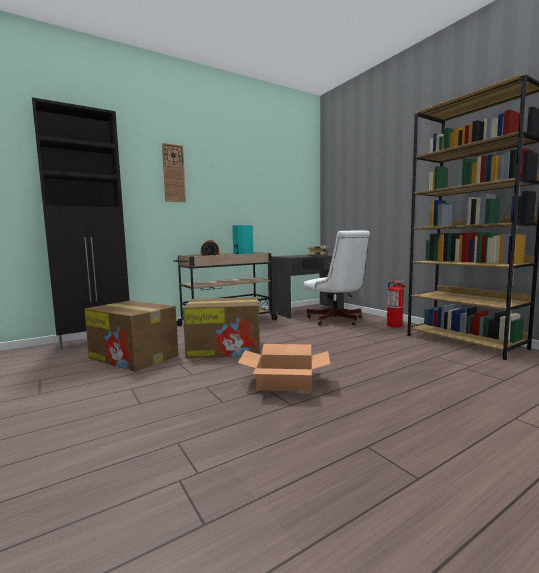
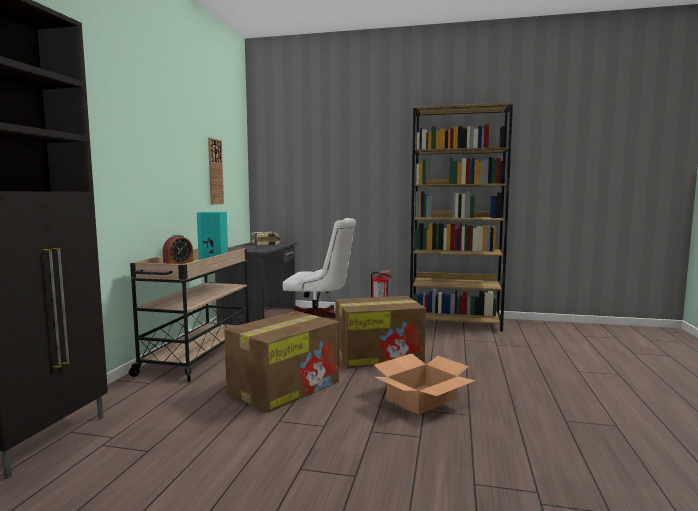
camera: 45 degrees left, 0 degrees up
cardboard box [84,301,178,372] -> cardboard box moved to [335,296,426,368]
wall clock [162,143,186,202] -> wall clock moved to [208,138,224,205]

